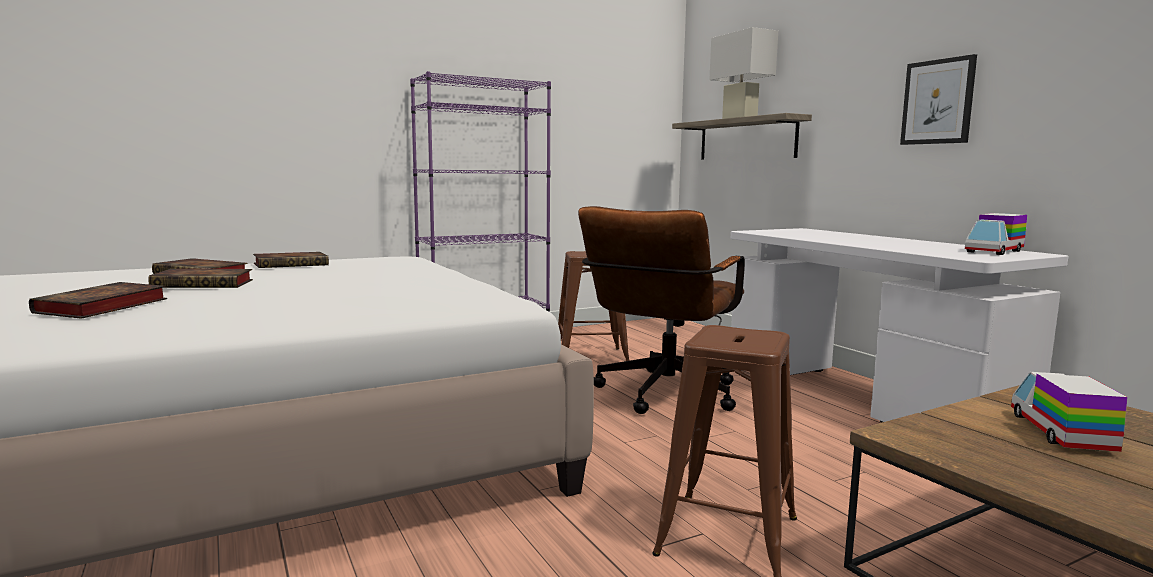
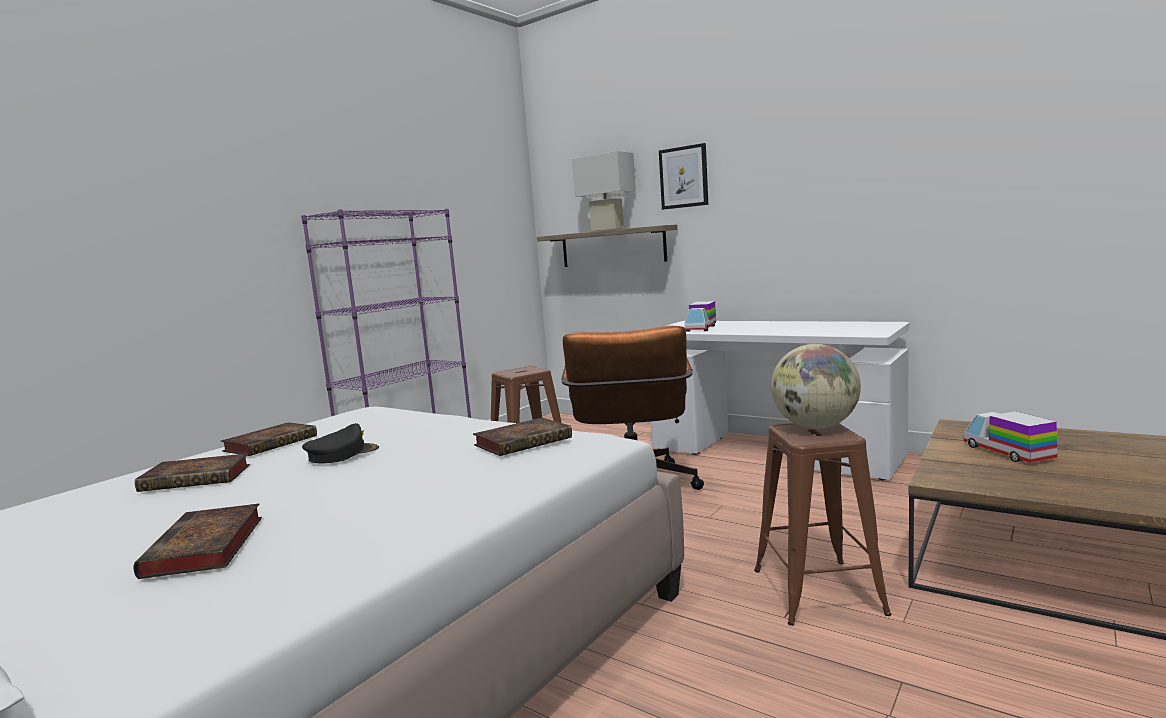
camera: 25 degrees left, 0 degrees up
book [148,269,253,288] -> book moved to [473,418,572,456]
picture [900,54,977,145] -> picture moved to [659,143,708,210]
toy truck [965,213,1027,255] -> toy truck moved to [684,301,716,332]
none -> black cap [302,423,379,463]
none -> globe [771,344,861,429]

